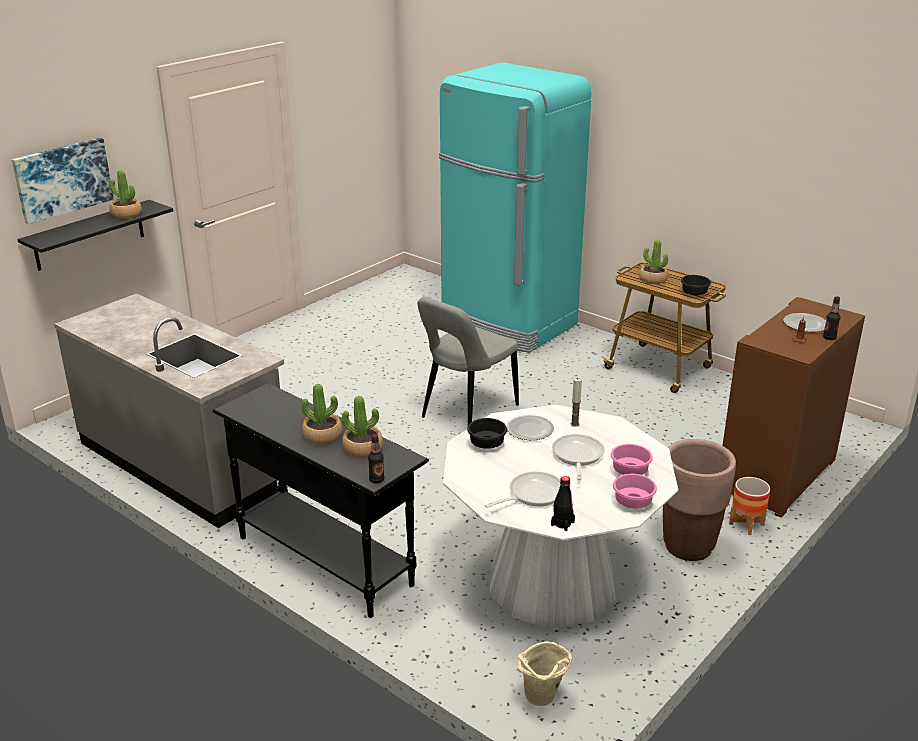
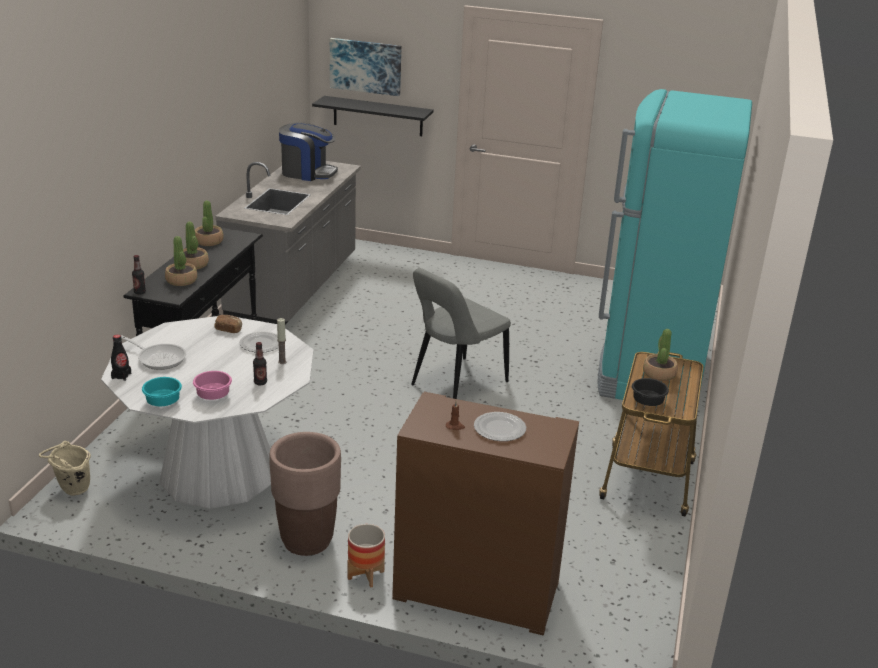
camera: 65 degrees right, 0 degrees up
potted plant [109,170,142,219] -> potted plant moved to [195,201,223,246]
grey chair [417,297,519,425] -> grey chair turned 60 degrees counterclockwise [411,268,511,399]
black bowl [467,418,507,449] -> bread [214,315,242,333]
frying pan [552,434,605,480] -> none
pink bowl [613,474,657,508] -> turquoise bowl [142,377,182,406]
bottle [823,296,840,340] -> bottle moved to [253,342,267,386]
none -> coffee machine [279,122,338,181]

